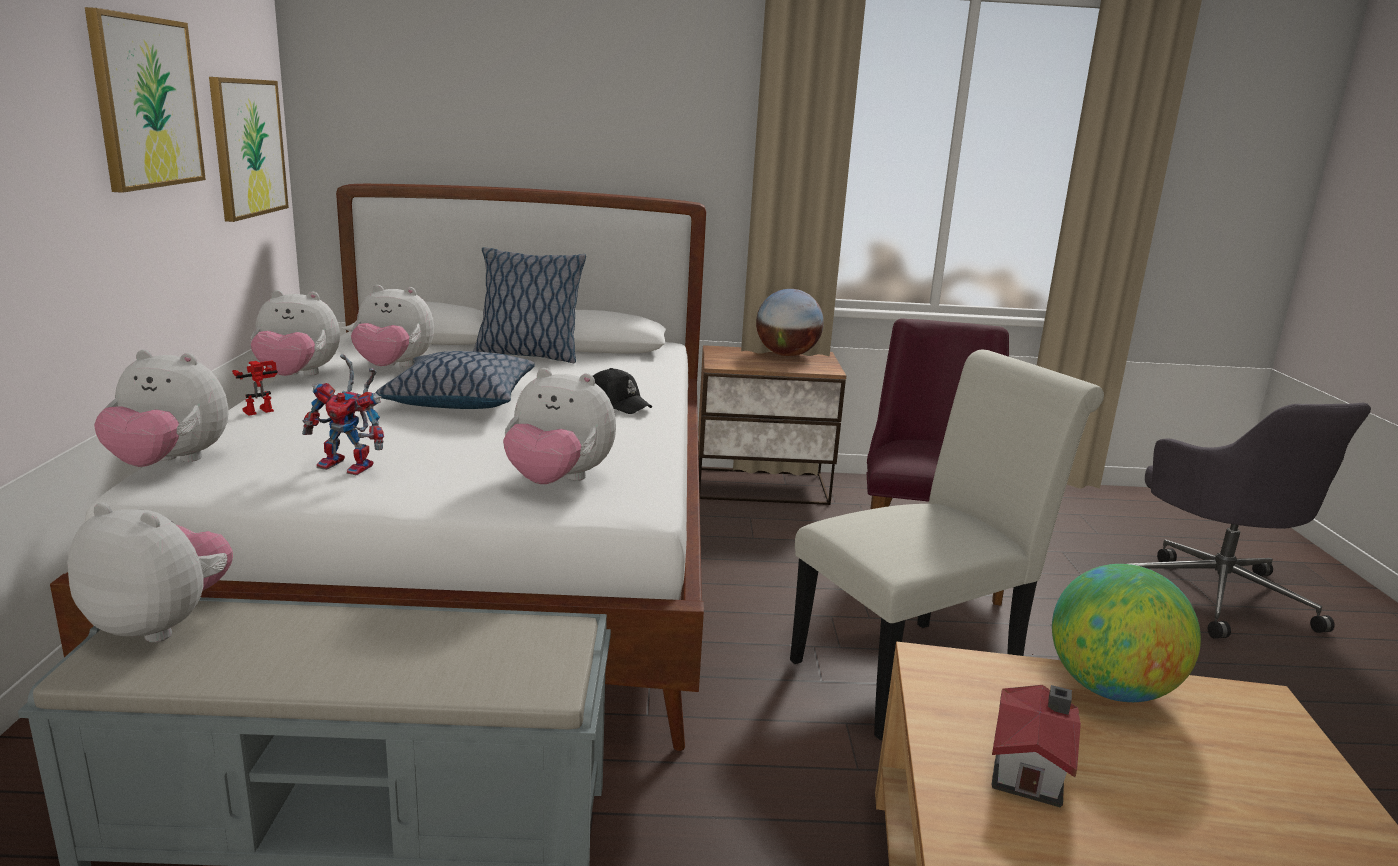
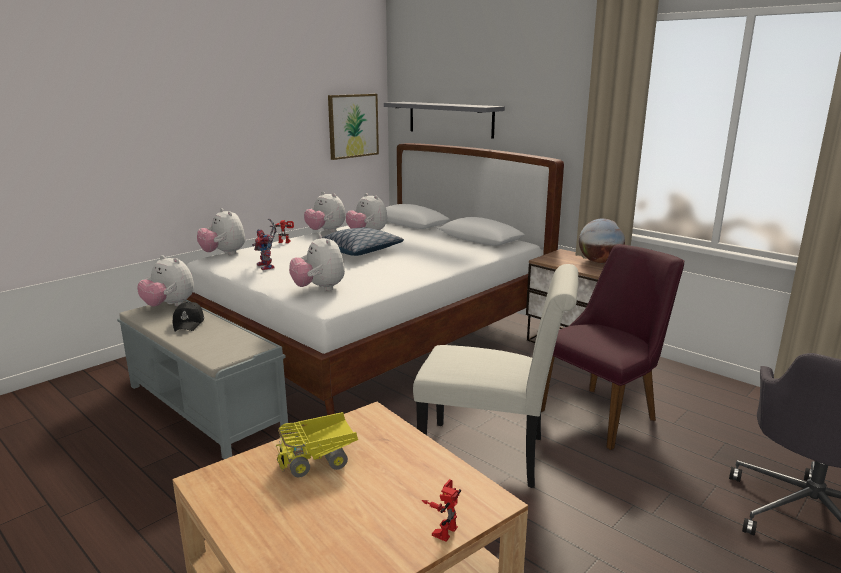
camera: 45 degrees right, 0 degrees up
plush toy [67,502,233,642] -> plush toy turned 150 degrees clockwise [137,255,194,306]
picture [85,7,206,193] -> none
pillow [474,247,586,363] -> none
black cap [593,368,652,414] -> black cap moved to [173,302,204,331]
toy house [991,685,1081,807] -> toy truck [276,412,358,478]
globe [1052,564,1201,702] -> none
none -> grey shelf [384,102,505,139]
none -> toy robot [421,479,461,541]

